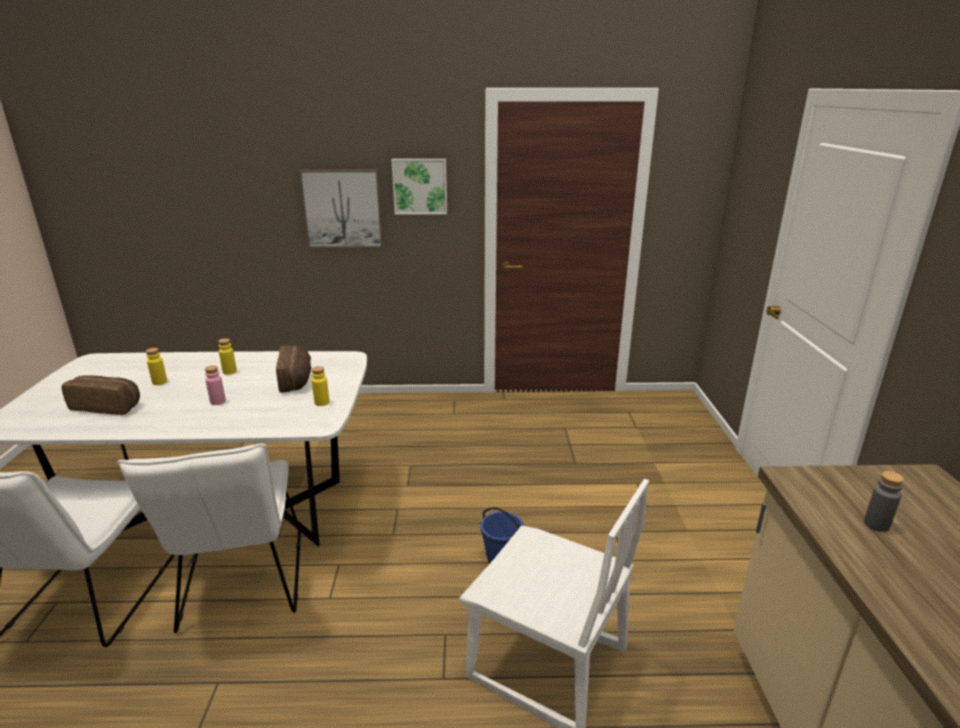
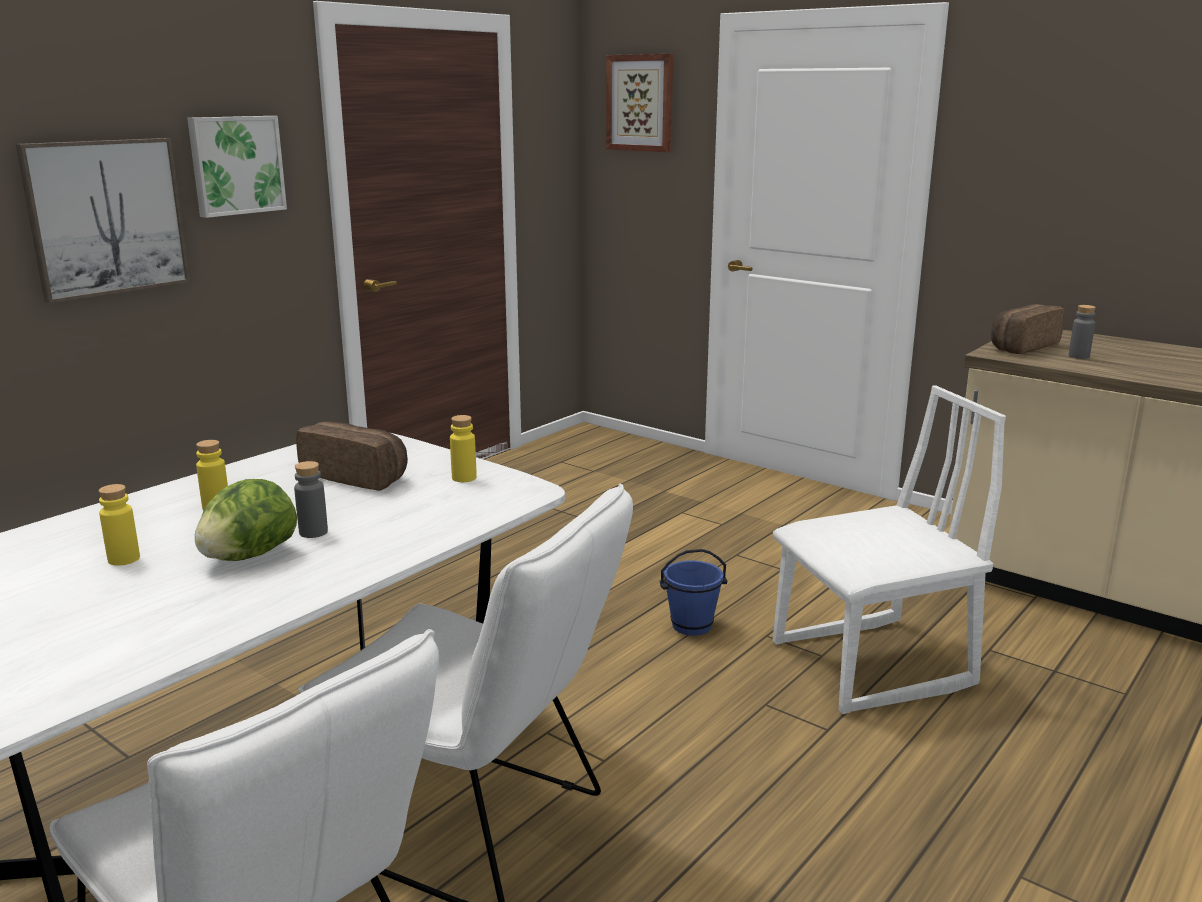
camera: 50 degrees left, 5 degrees down
bread [62,375,140,415] -> bread moved to [991,304,1065,354]
pink bottle [205,365,226,405] -> grey bottle [294,461,328,538]
none -> lettuce [195,479,297,561]
none -> picture [606,54,673,152]

